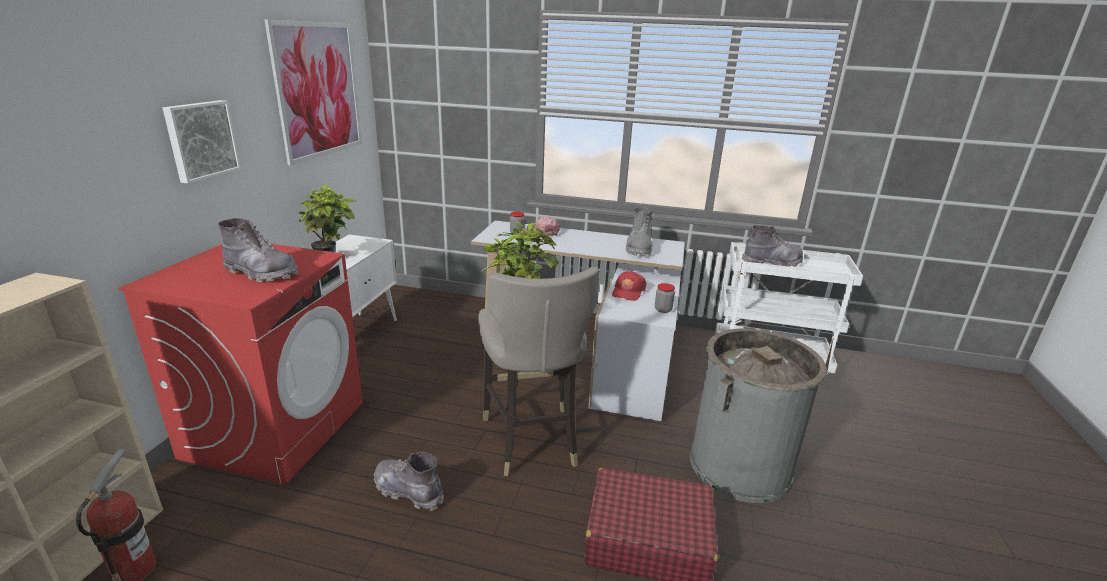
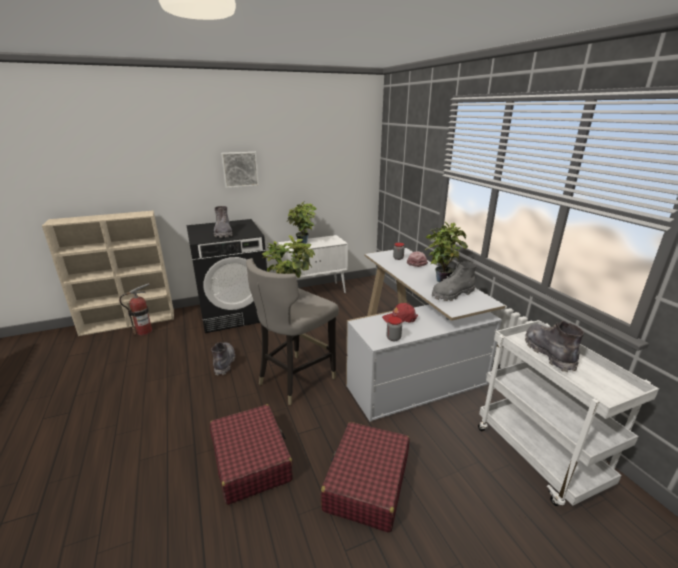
camera: 55 degrees right, 0 degrees up
red washing machine [118,243,363,485] -> black washing machine [186,219,267,333]
picture [264,20,362,165] -> none
grey trash can [690,328,827,503] -> red suitcase [321,422,410,533]
grey boot [742,225,803,267] -> grey boot turned 150 degrees counterclockwise [525,321,584,372]
none -> potted plant [425,222,468,282]

